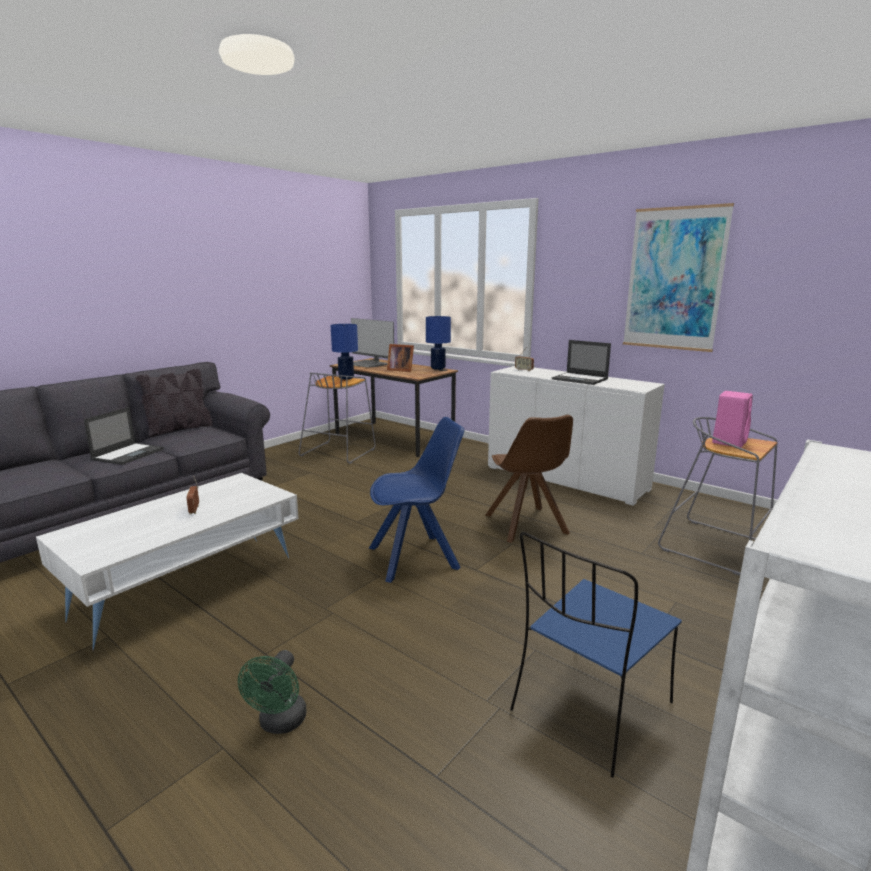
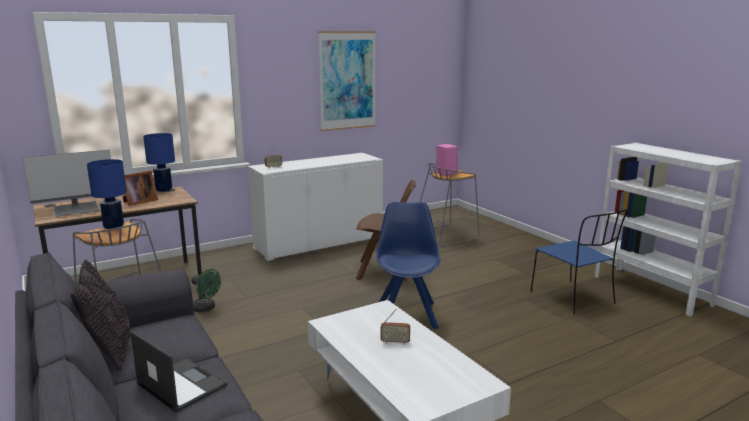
camera: 70 degrees left, 0 degrees up
green fan [238,650,307,734] -> green fan moved to [192,269,221,312]
laptop [552,340,611,385] -> none

